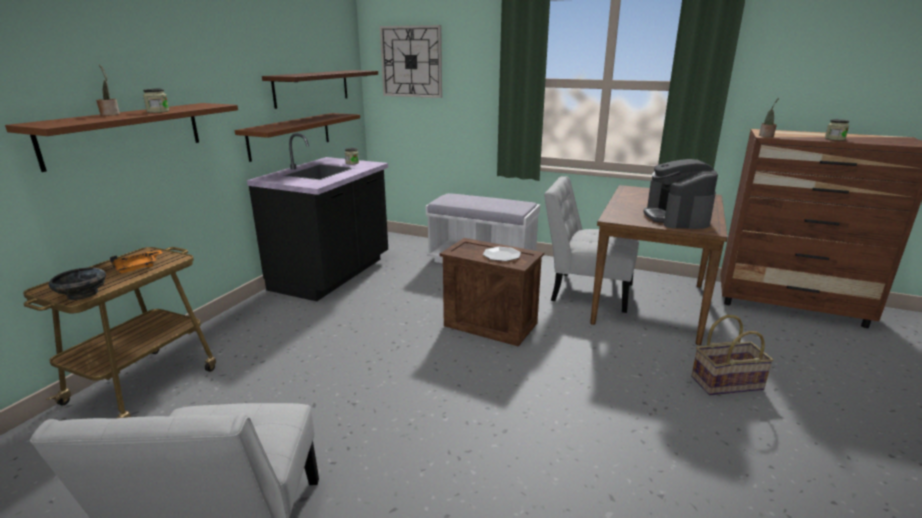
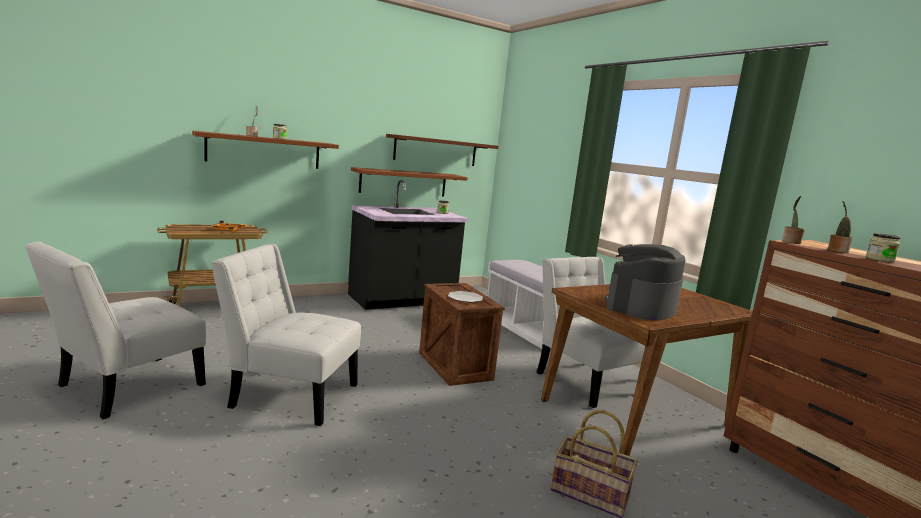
camera: 35 degrees right, 10 degrees down
black bowl [48,267,106,300] -> none
wall clock [380,25,442,98] -> none
none -> white chair [211,244,361,426]
none -> potted plant [828,201,853,253]

